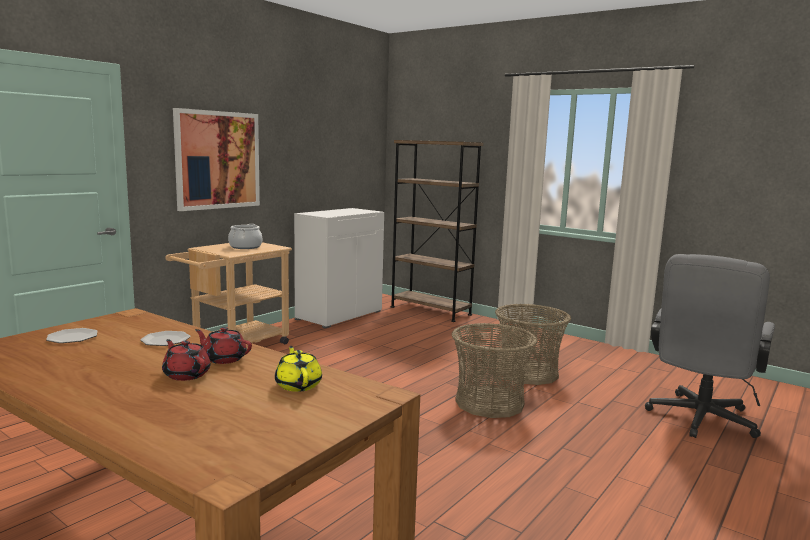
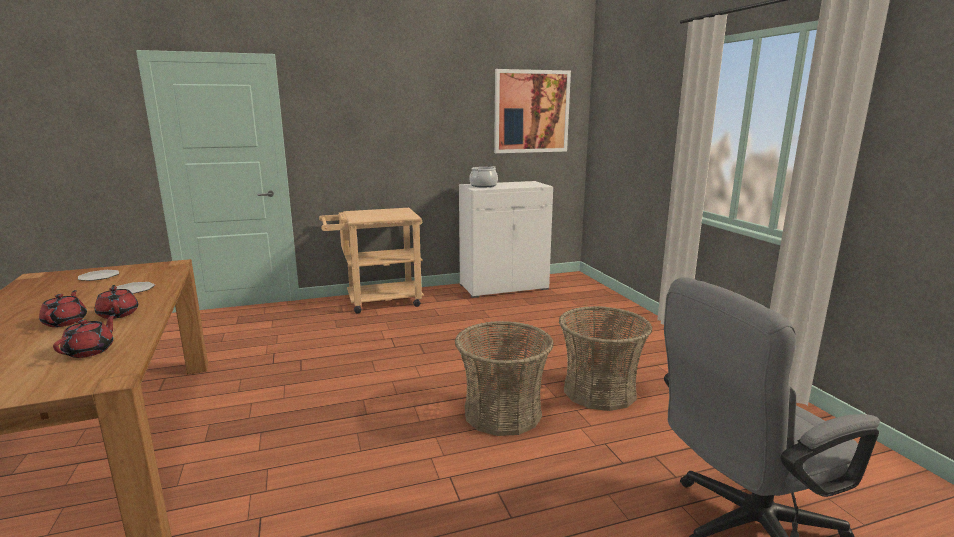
camera: 35 degrees right, 5 degrees up
picture [173,108,260,211] -> picture moved to [494,69,571,153]
cooking pot [228,224,262,249] -> cooking pot moved to [469,166,498,187]
yellow teapot [275,346,322,392] -> red teapot [53,314,116,358]
brown bookcase [391,140,483,322] -> none

